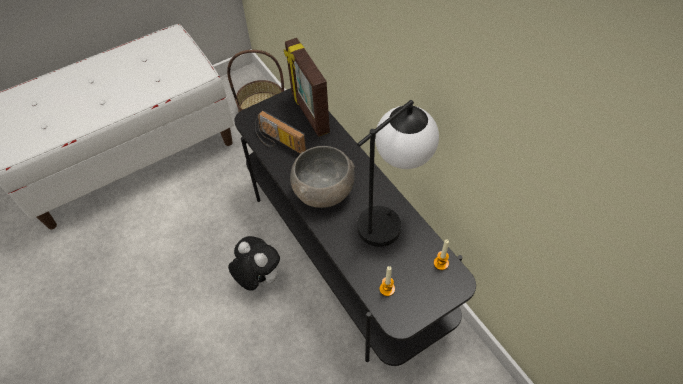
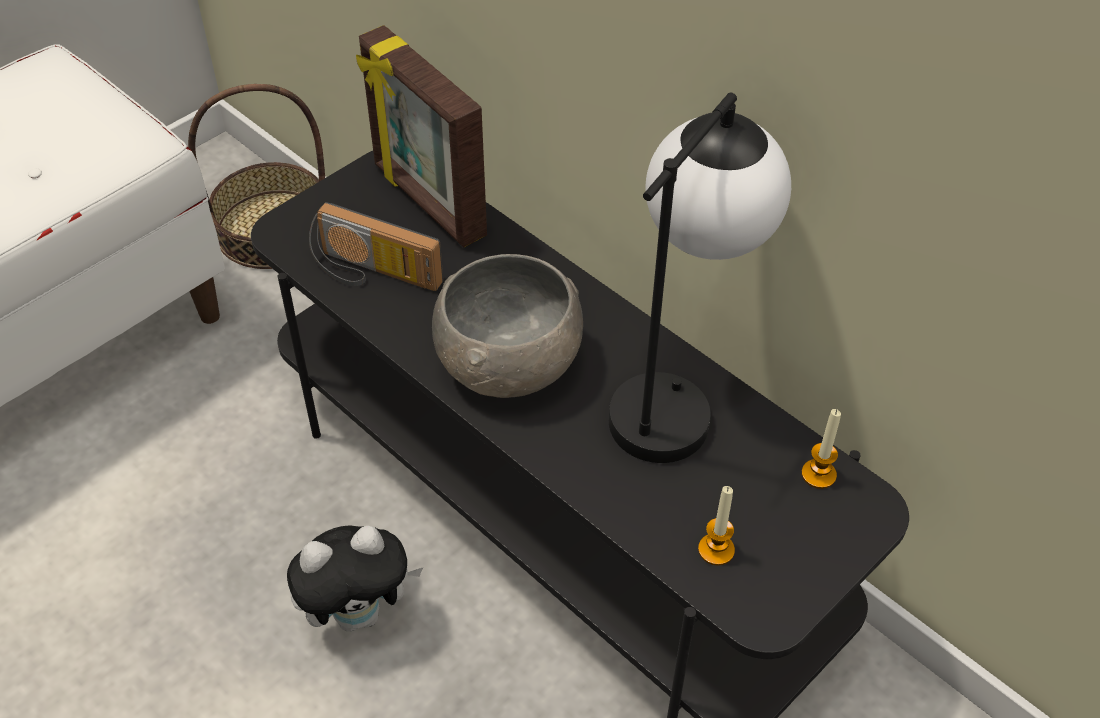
camera: 15 degrees left, 5 degrees down
plush toy [228,236,280,291] -> plush toy turned 135 degrees clockwise [287,525,423,632]

